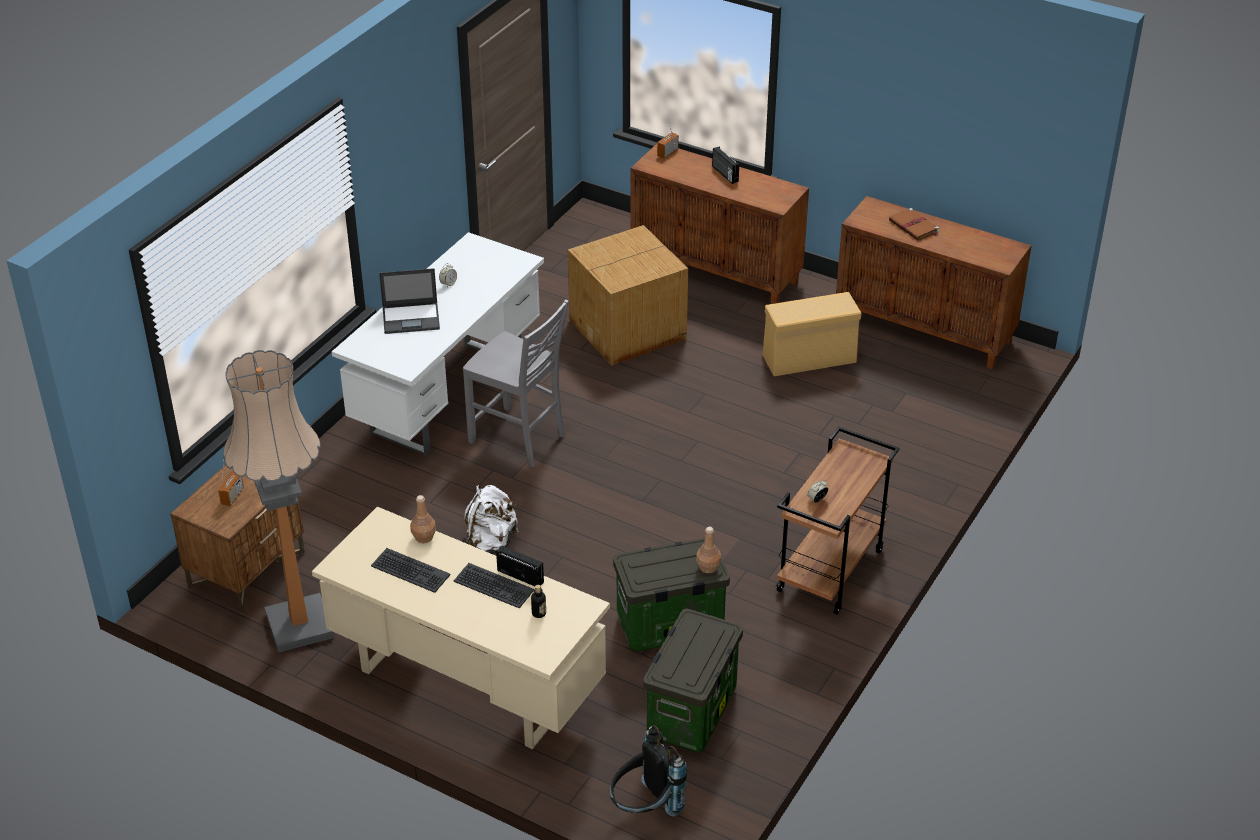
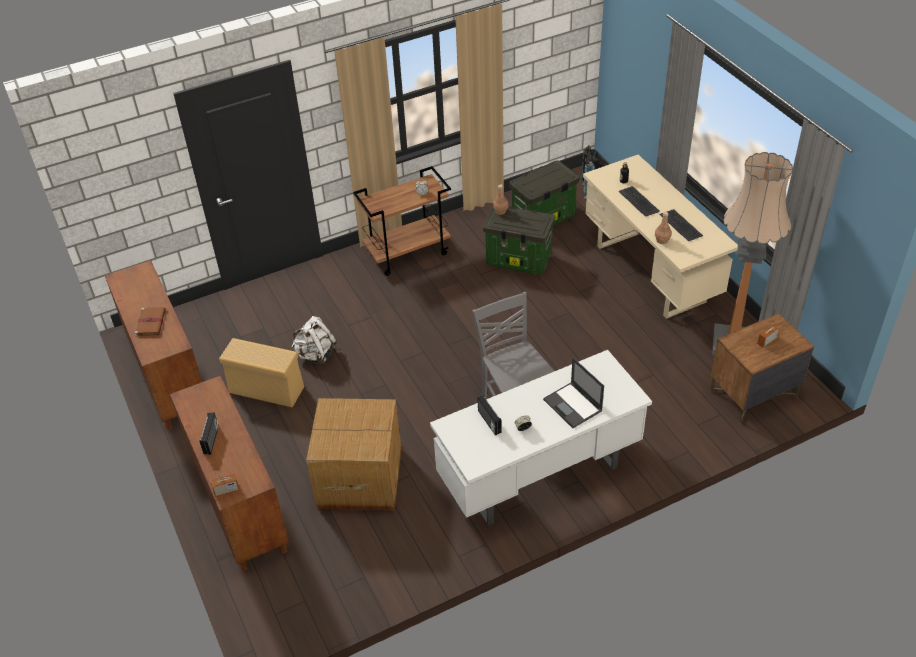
camera: 145 degrees left, 5 degrees up
laptop [379,268,440,334] -> laptop turned 150 degrees counterclockwise [543,358,604,428]
white backpack [464,485,519,554] -> white backpack moved to [292,316,337,366]
radio [496,545,544,586] -> radio moved to [478,395,502,435]

